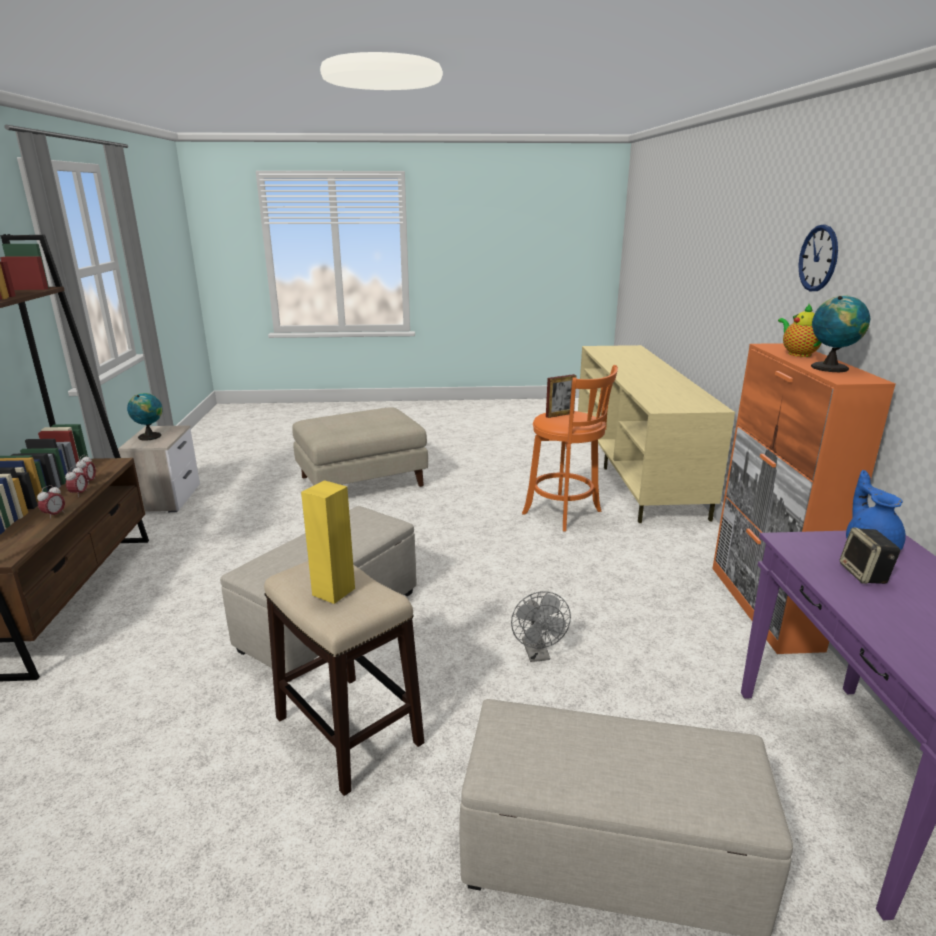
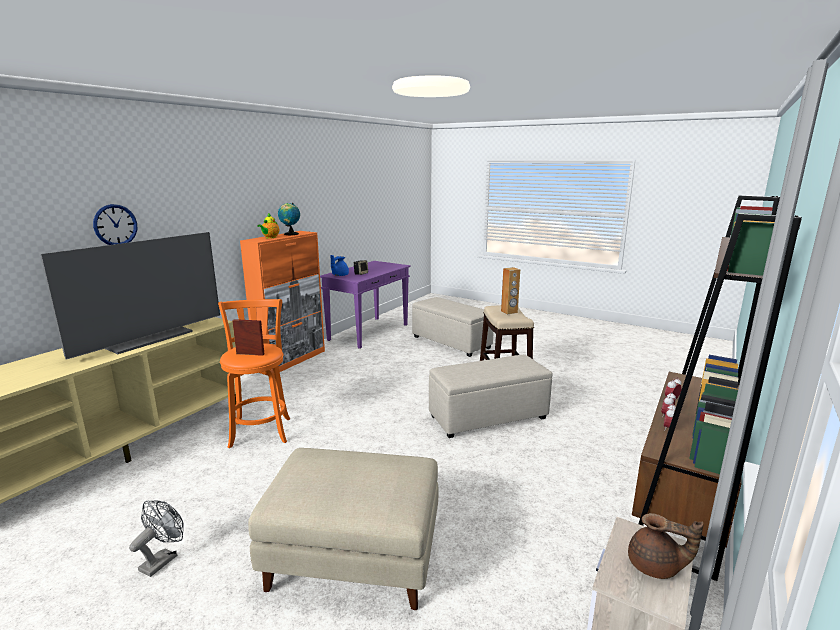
camera: 145 degrees left, 5 degrees down
globe [127,393,162,441] -> brown teapot [628,513,704,579]
yellow speaker [301,480,355,604] -> brown speaker [501,267,520,315]
grey fan [511,591,571,662] -> grey fan moved to [129,501,184,577]
wall clock [798,225,838,291] -> wall clock moved to [93,204,137,245]
none -> television [40,232,220,360]

